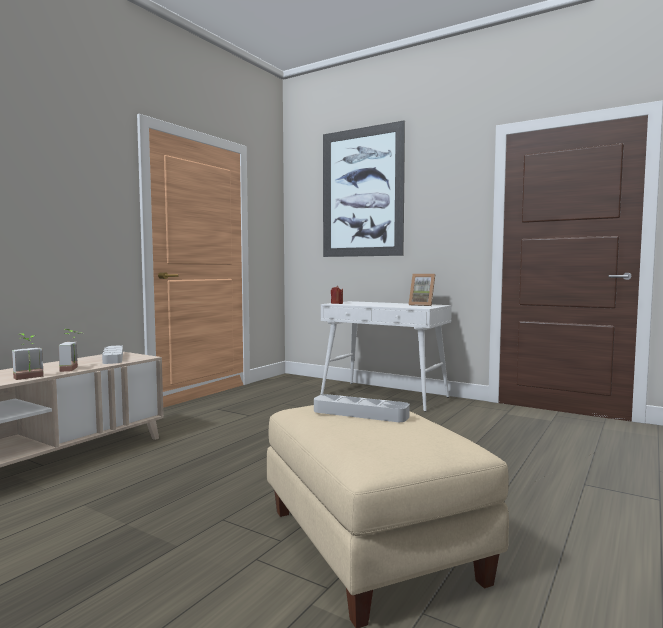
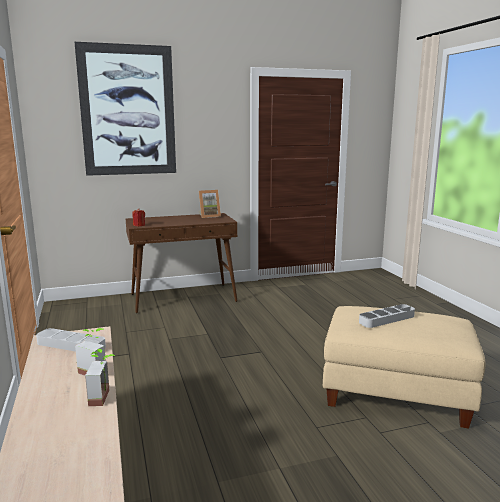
camera: 50 degrees left, 10 degrees up
white console table [321,301,452,412] -> brown console table [126,213,237,313]

